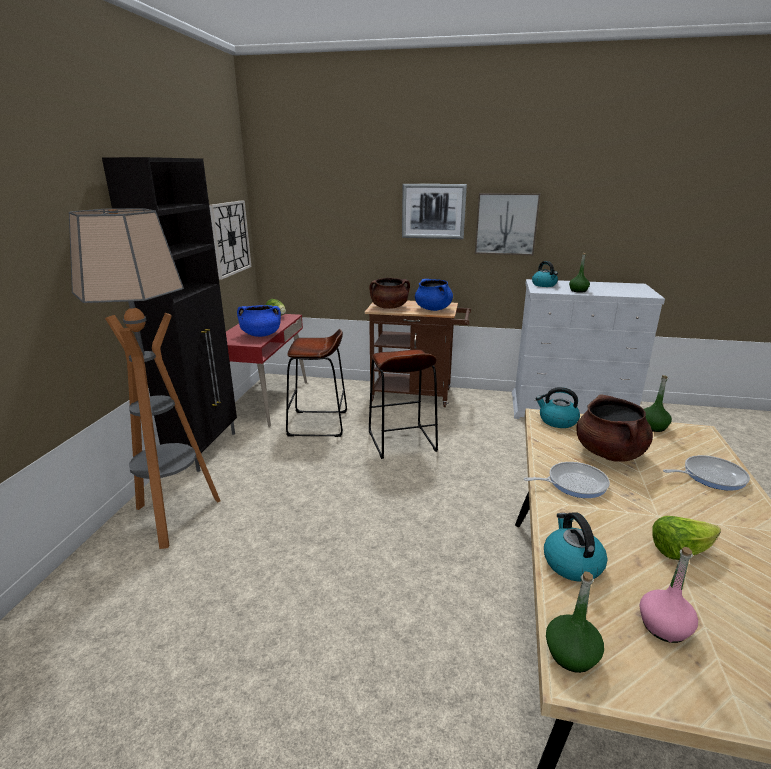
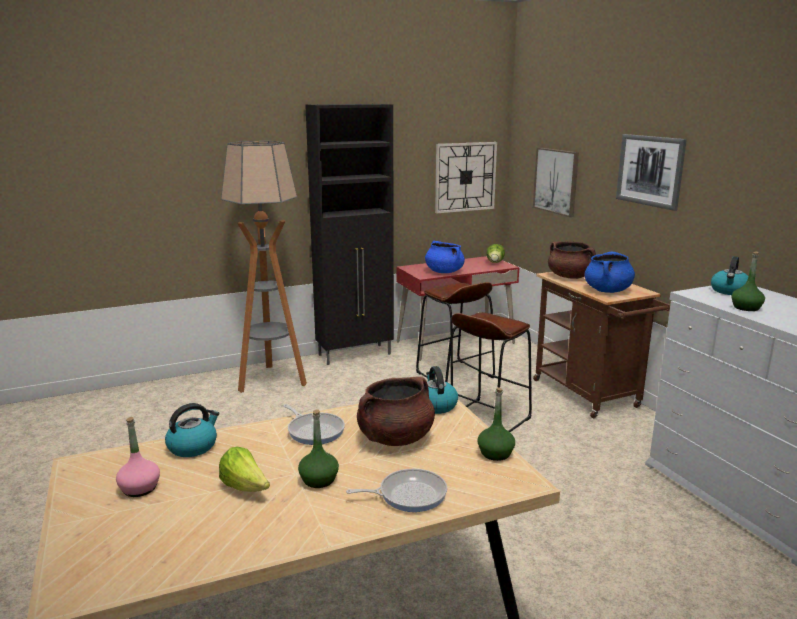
camera: 55 degrees right, 5 degrees down
picture [475,193,540,255] -> picture moved to [533,148,579,217]
green bottle [546,571,604,673] -> green bottle moved to [298,410,339,488]
frying pan [663,455,750,491] -> frying pan turned 60 degrees counterclockwise [346,469,447,512]

